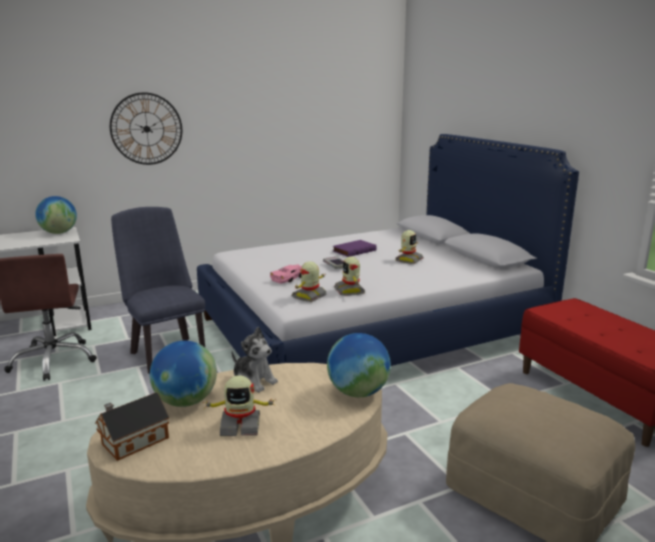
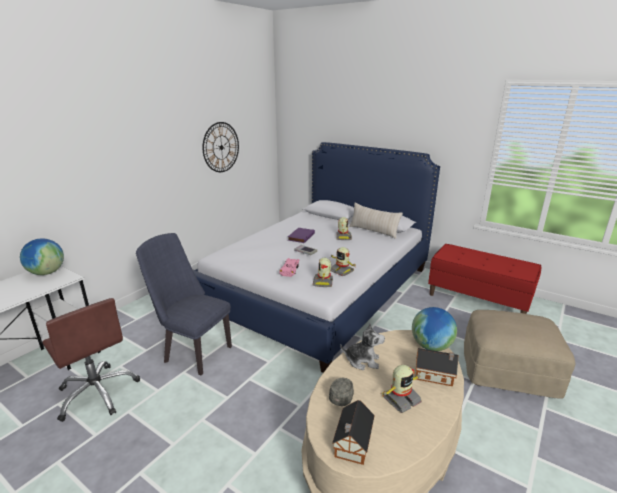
camera: 30 degrees left, 5 degrees up
wall clock [110,92,182,165] -> wall clock moved to [203,122,239,172]
globe [150,341,217,407] -> grey cap [329,378,354,406]
none -> beige pillow [349,203,403,239]
none -> toy house [416,348,458,386]

